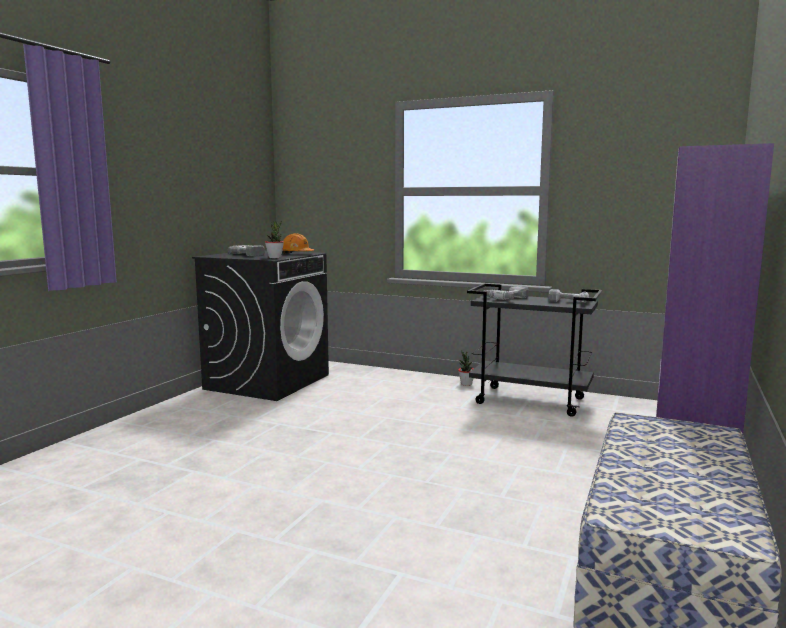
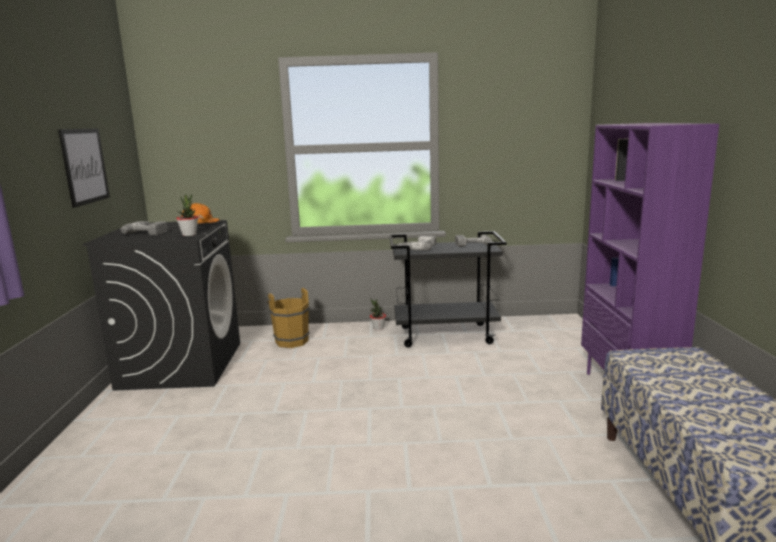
camera: 25 degrees left, 5 degrees up
none -> picture [58,128,110,208]
none -> brown bucket [267,288,310,348]

